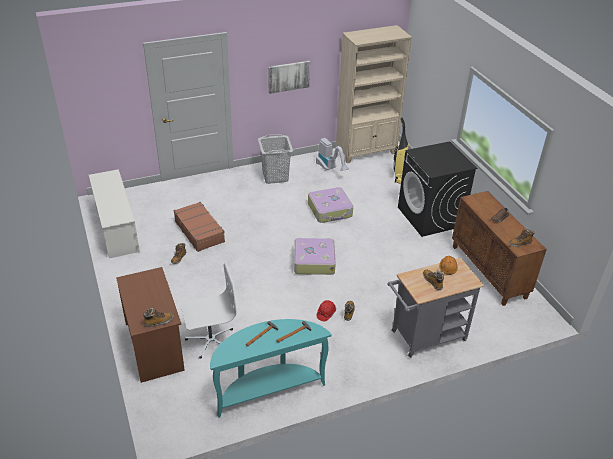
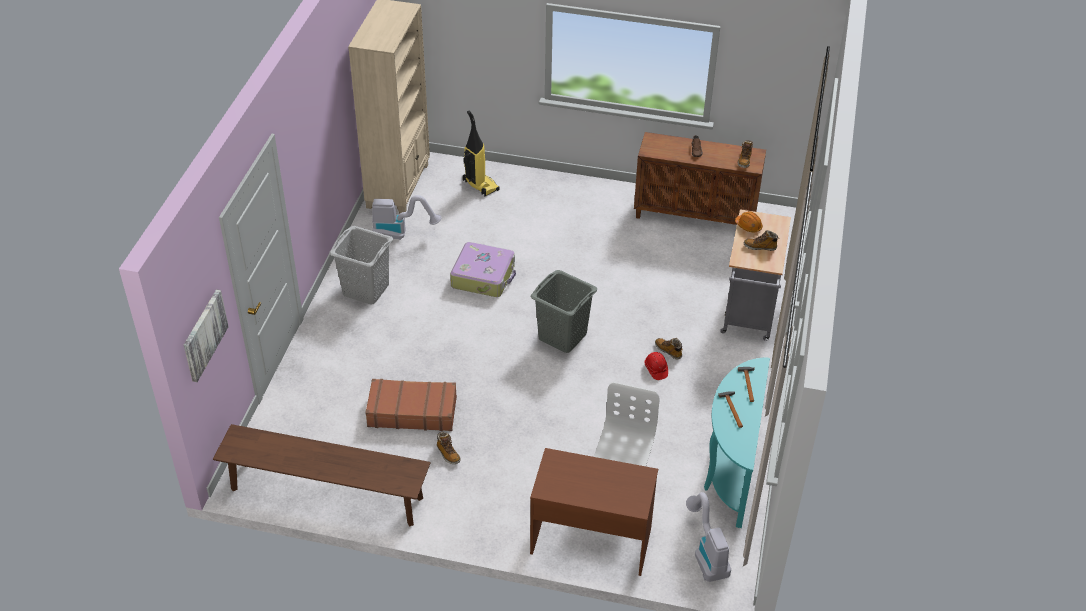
camera: 55 degrees left, 5 degrees up
white shoe rack [89,170,140,258] -> brown bench [213,424,431,526]
boot [143,308,174,327] -> none
picture [268,61,310,94] -> picture moved to [184,290,229,382]
suitcase [294,238,336,275] -> grey laundry basket [531,270,597,353]
black washing machine [398,141,477,237] -> none
none -> vacuum cleaner [686,492,731,582]

